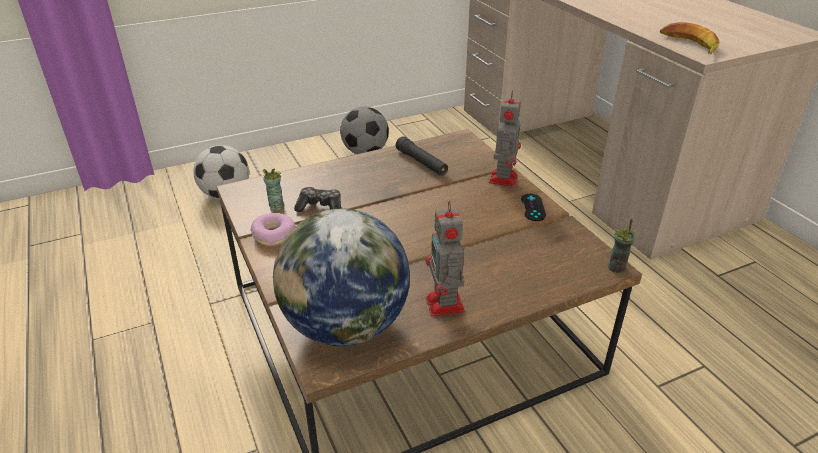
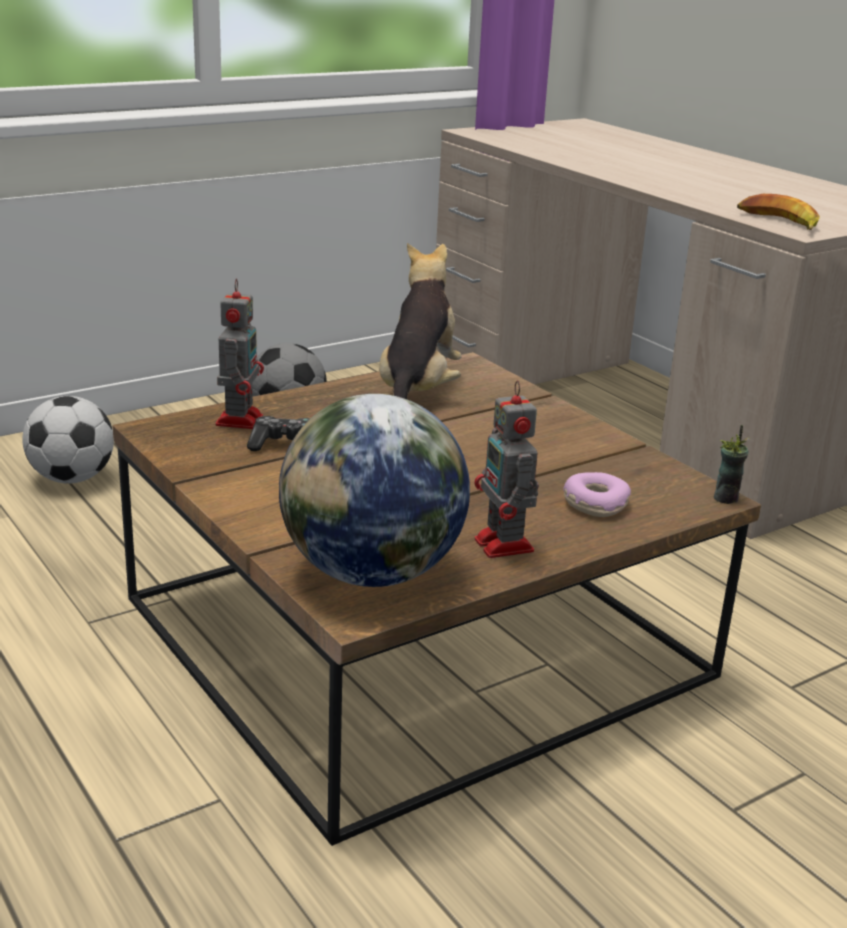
camera: 10 degrees left, 10 degrees down
donut [250,213,295,246] -> donut moved to [563,472,631,517]
cup [263,168,284,211] -> none
black flashlight [396,136,448,176] -> plush toy [379,243,462,399]
toy robot [489,90,521,187] -> toy robot moved to [215,279,264,429]
black game controller [521,194,546,221] -> none

